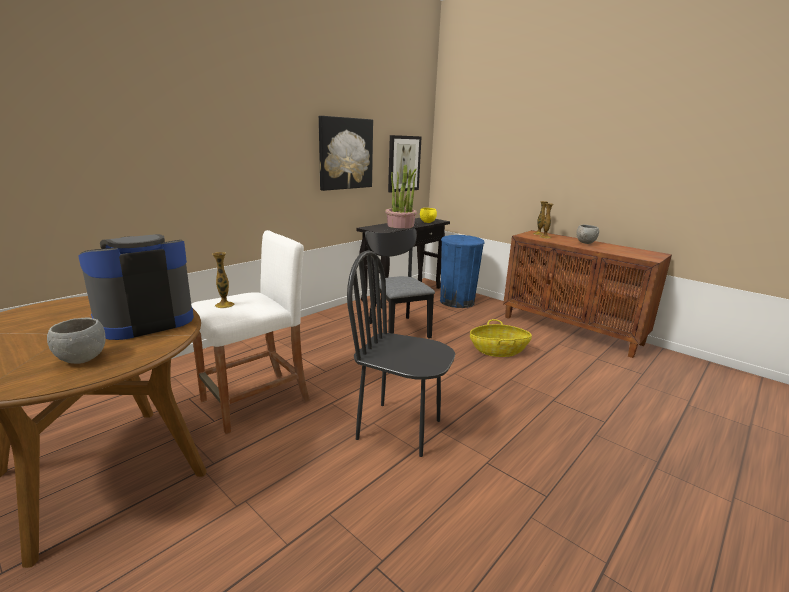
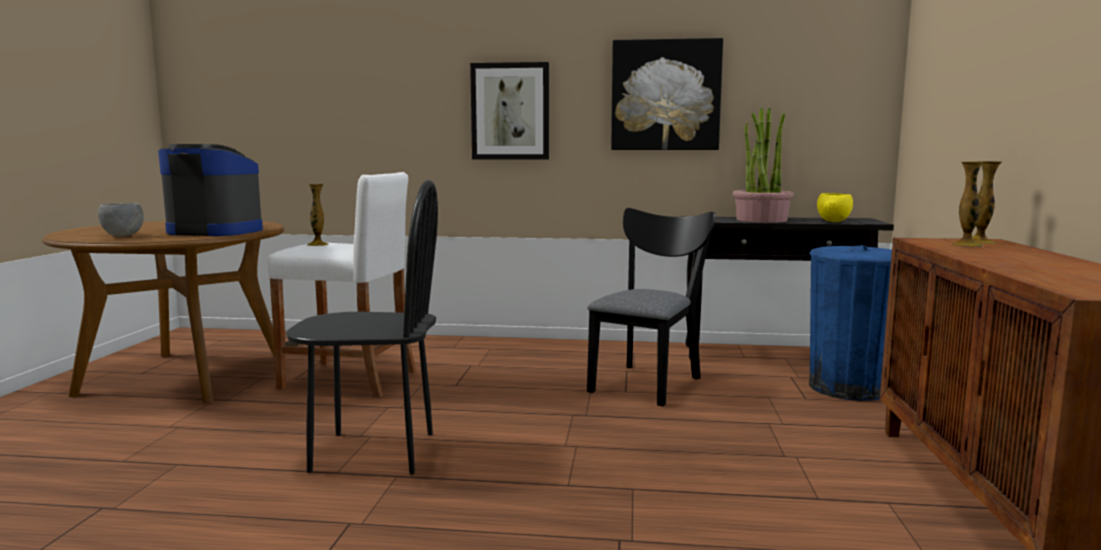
camera: 55 degrees right, 10 degrees down
black chair [347,250,456,457] -> black chair turned 105 degrees clockwise [286,180,438,475]
picture [388,135,422,193] -> picture moved to [470,62,549,160]
basket [470,319,532,357] -> none
grey bowl [576,225,599,244] -> none

